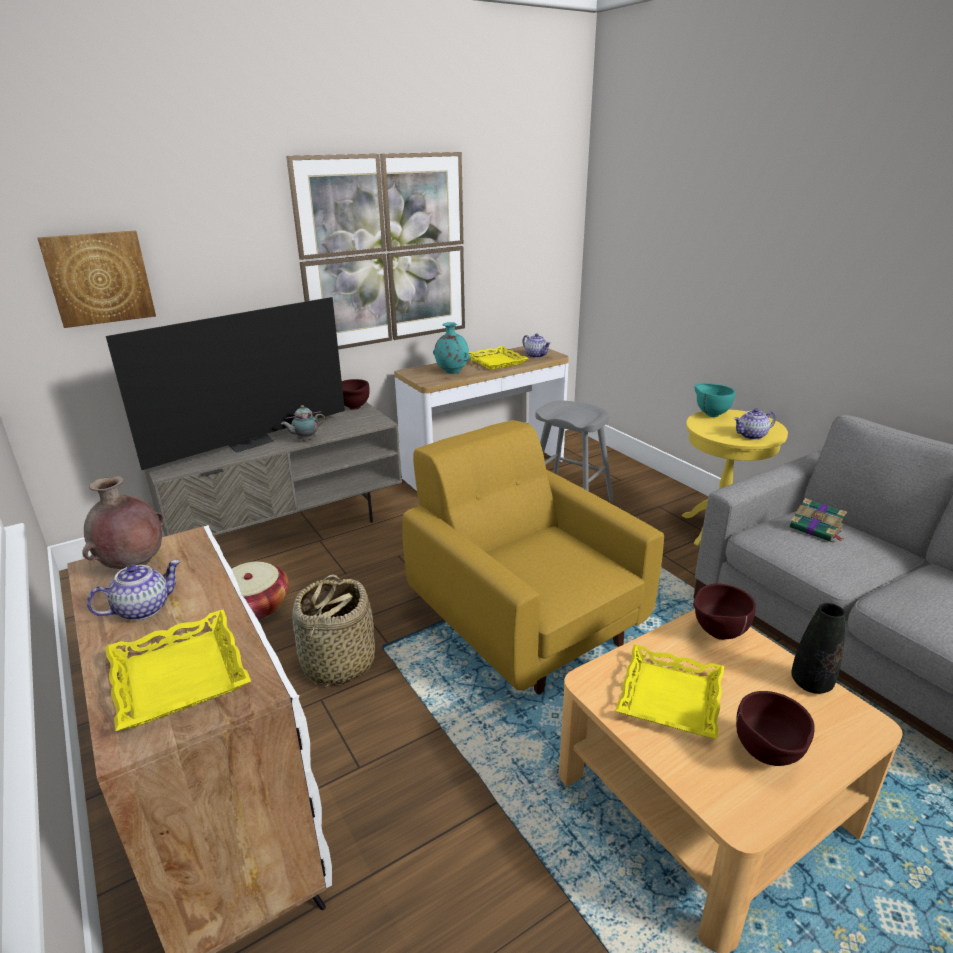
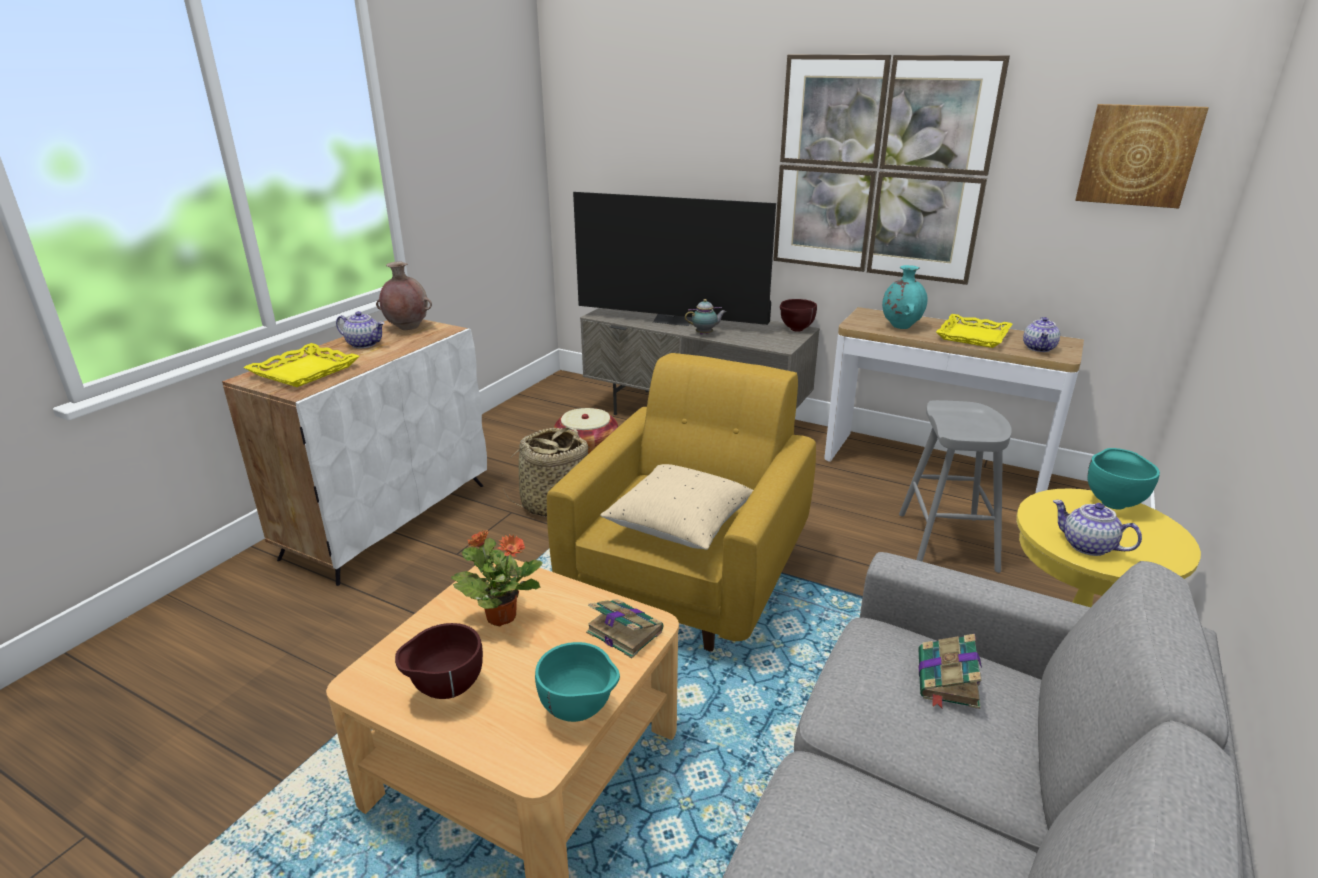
camera: 60 degrees right, 0 degrees up
picture [37,231,156,328] -> picture moved to [1075,104,1209,208]
teapot [281,405,325,441] -> teapot turned 135 degrees clockwise [685,299,726,335]
yellow tray [615,645,724,739] -> potted plant [451,530,543,626]
brown bowl [693,584,756,640] -> book [586,599,663,658]
black vase [791,603,845,694] -> turquoise bowl [535,642,620,722]
none -> beige pillow [600,464,753,550]

